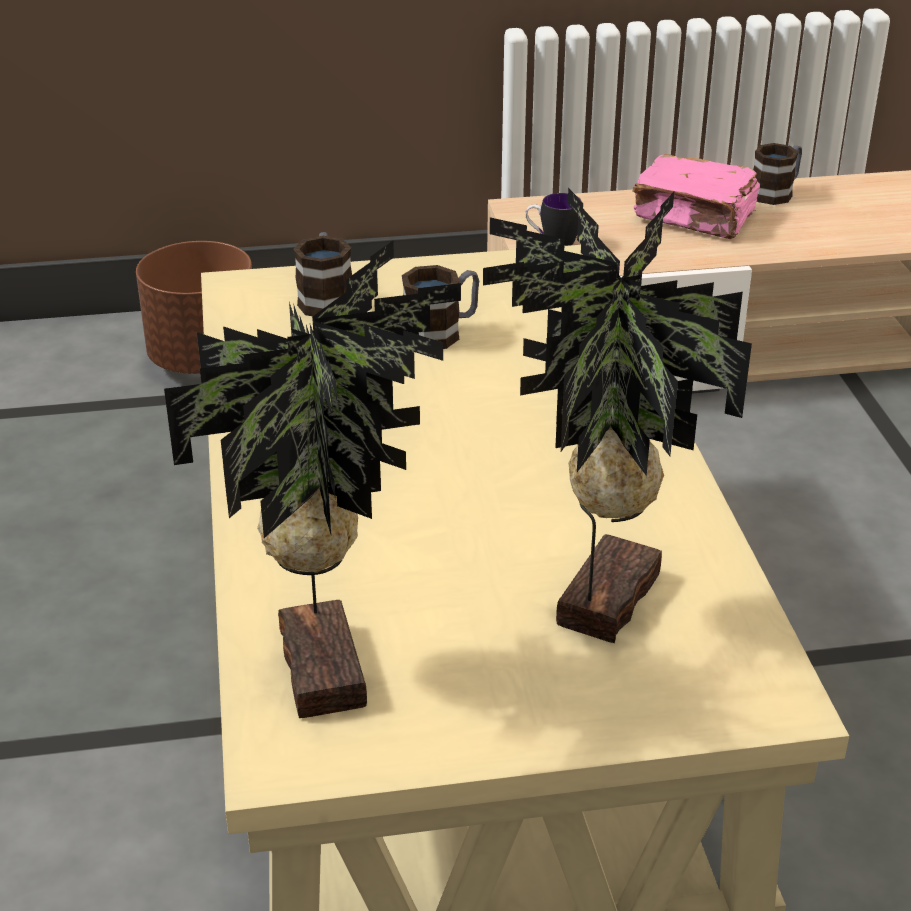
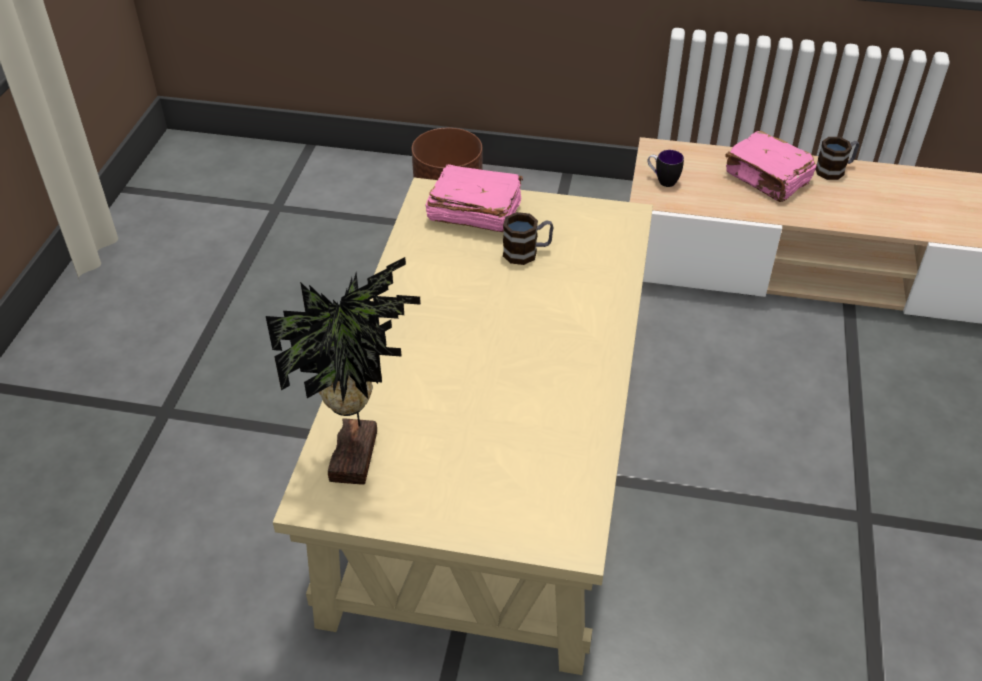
camera: 20 degrees right, 10 degrees up
mug [294,232,352,316] -> pink book [425,164,523,232]
potted plant [483,187,752,643] -> none

